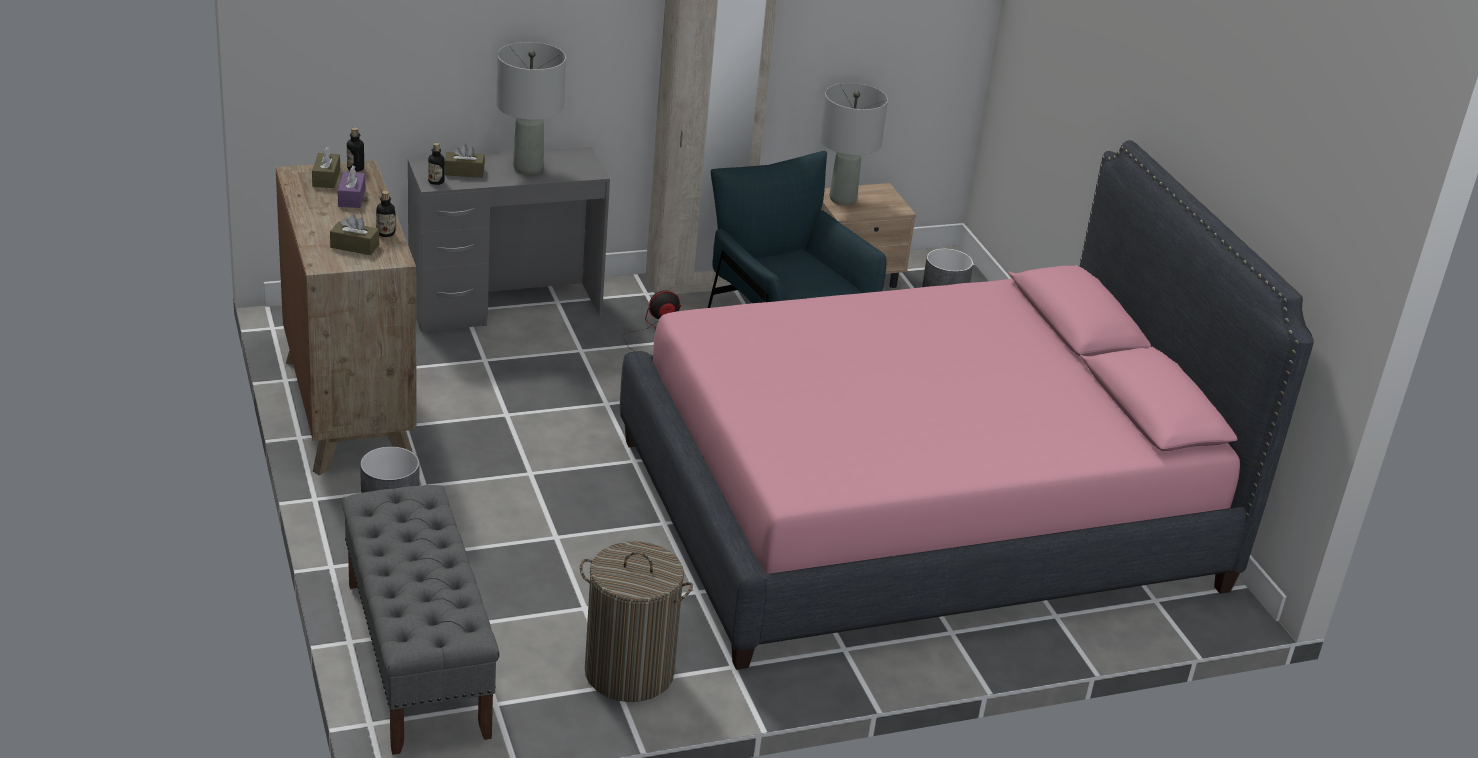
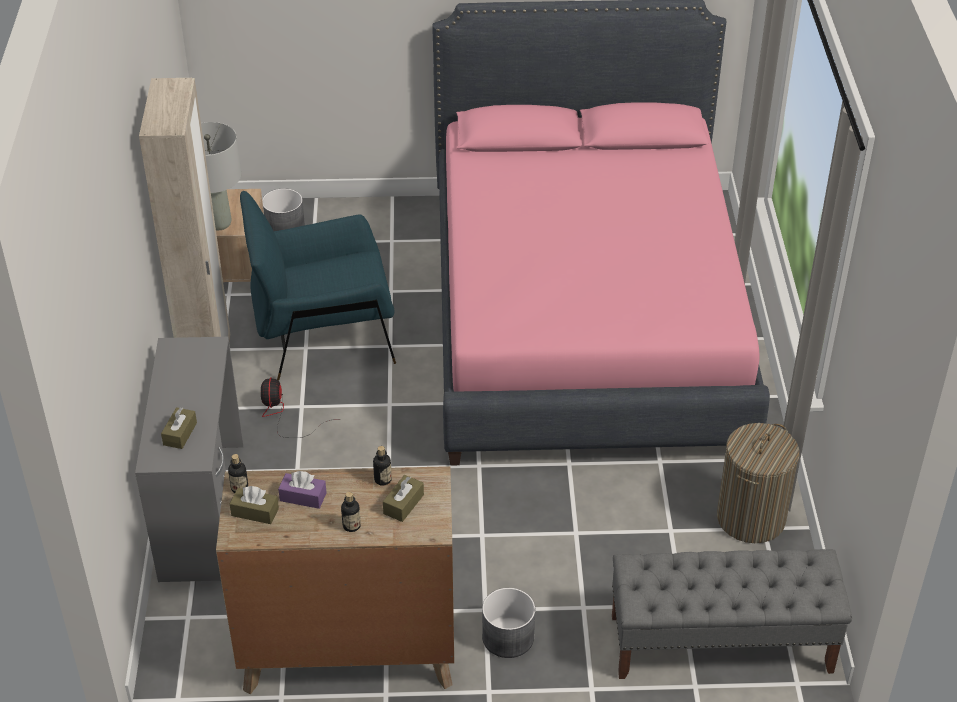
camera: 70 degrees left, 10 degrees up
bottle [428,143,445,185] -> bottle moved to [341,492,361,532]
grey table lamp [496,42,566,175] -> none

